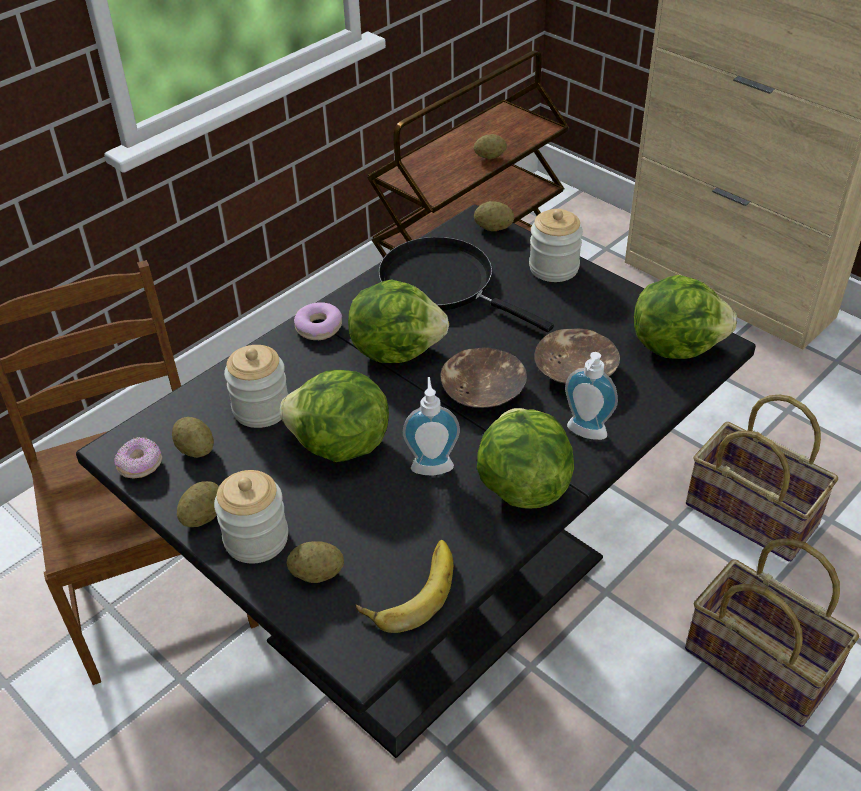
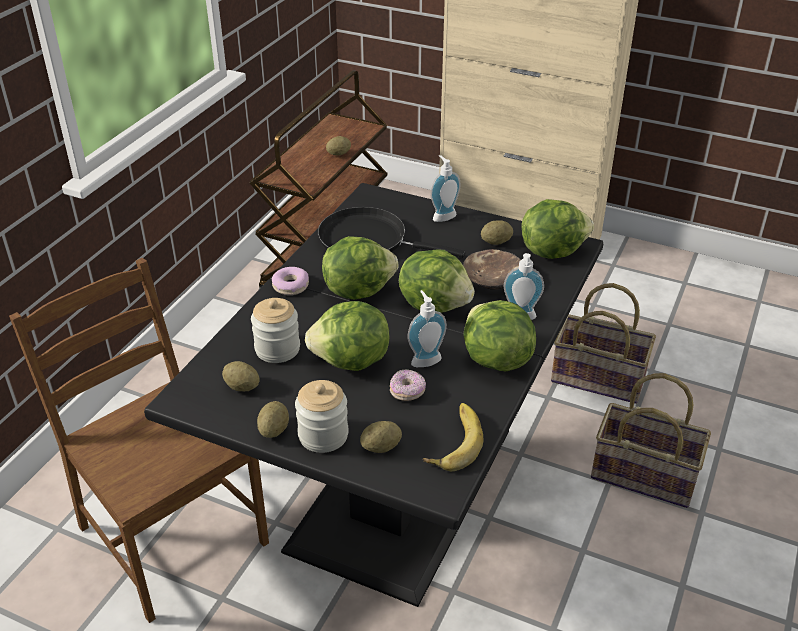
camera: 20 degrees left, 5 degrees down
donut [114,437,162,478] -> donut moved to [390,369,426,401]
brown bowl [440,347,527,408] -> lettuce [399,249,475,313]
potato [474,201,514,231] -> potato moved to [481,220,513,245]
jar [529,209,583,282] -> soap dispenser [431,155,460,222]

